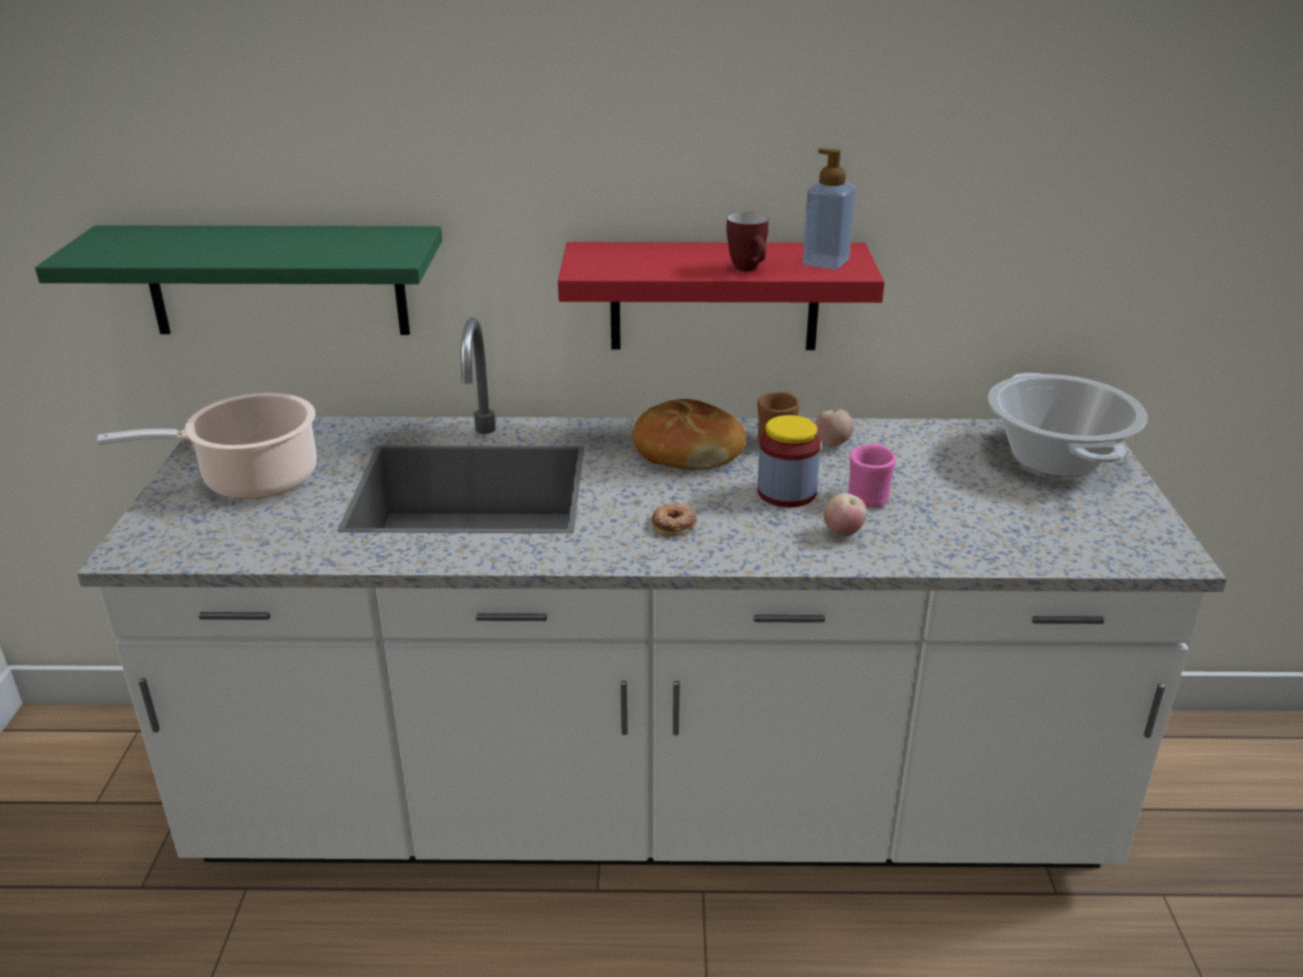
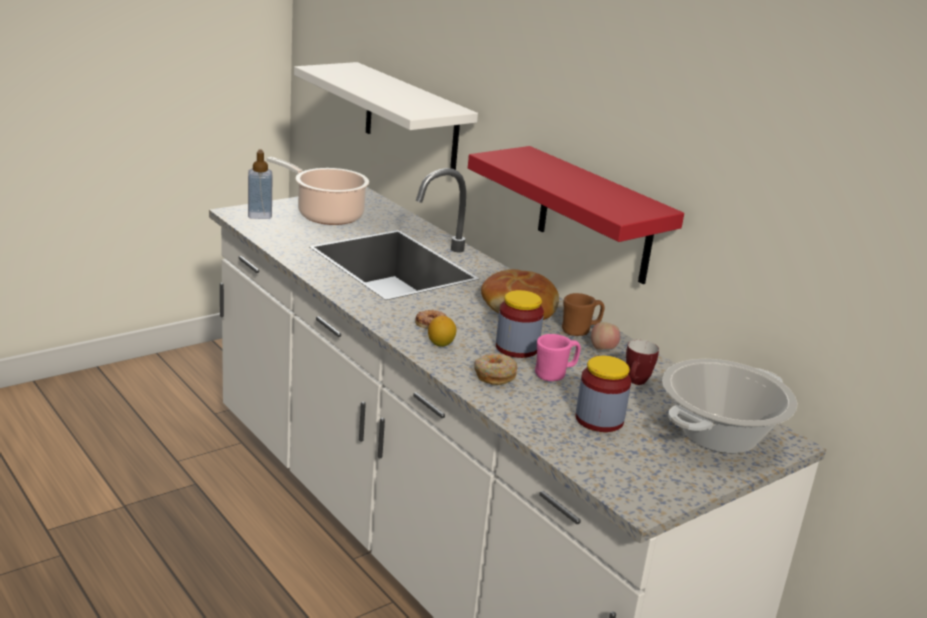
camera: 50 degrees right, 5 degrees down
green shelf [35,225,442,335] -> white shelf [294,62,478,170]
mug [726,212,769,271] -> mug moved to [626,340,659,385]
soap dispenser [802,148,856,270] -> soap dispenser moved to [248,150,272,219]
apple [824,493,867,536] -> donut [475,353,517,385]
none -> lemon [428,316,456,347]
none -> jar [575,356,631,432]

